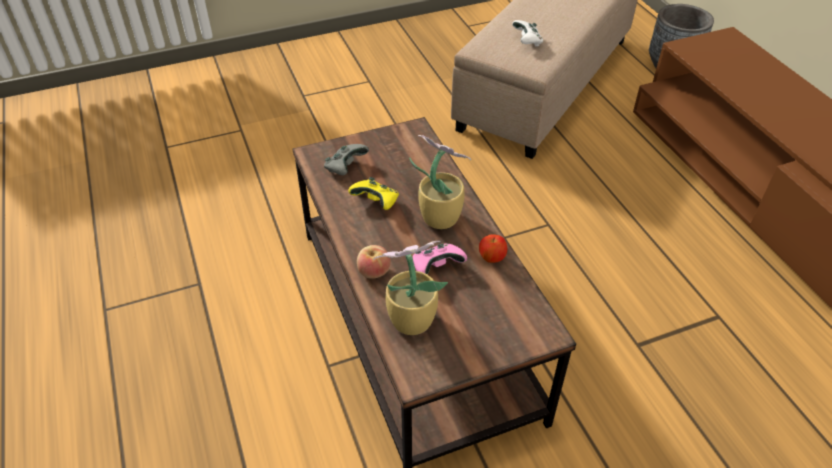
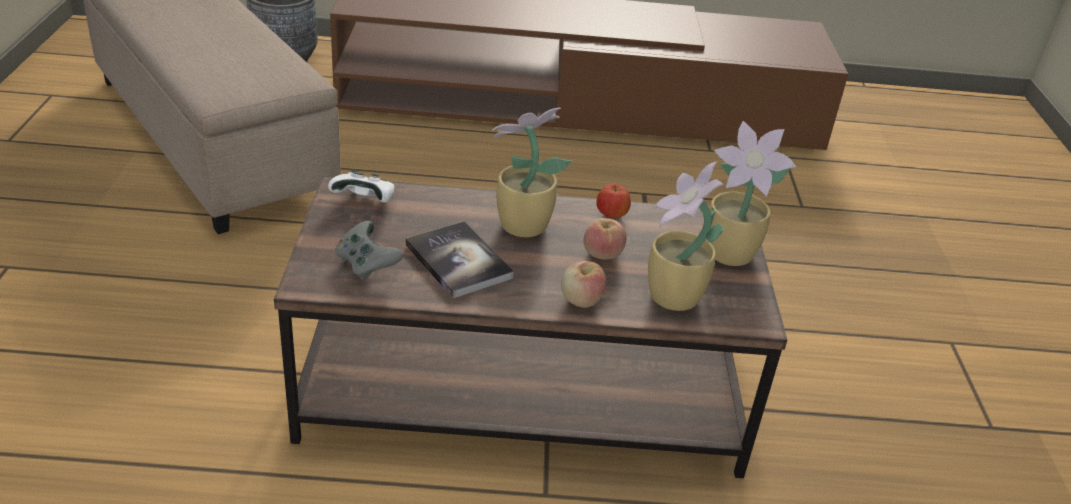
camera: 70 degrees left, 10 degrees down
yellow game controller [348,177,399,210] -> book [405,221,514,298]
pink game controller [413,243,467,274] -> apple [583,218,626,260]
white game controller [512,20,543,47] -> white game controller moved to [328,169,394,203]
none -> potted plant [706,121,796,266]

